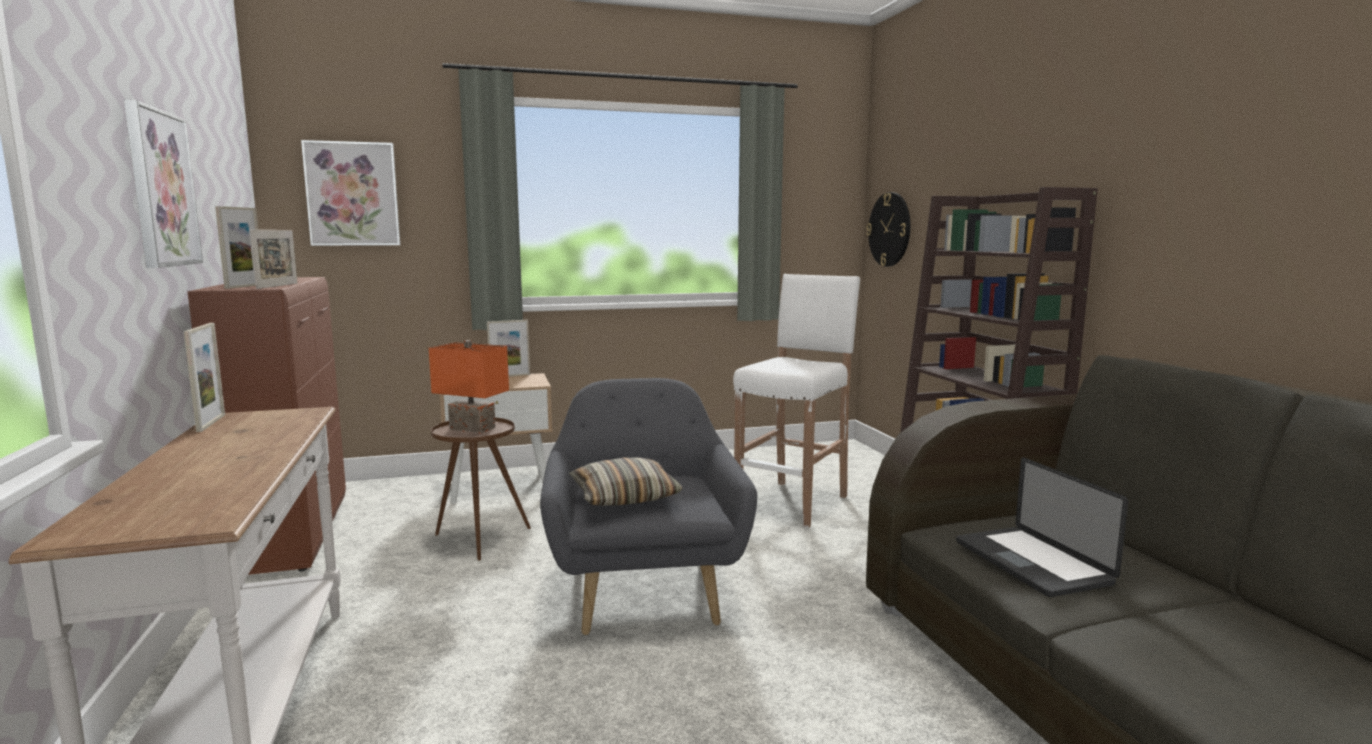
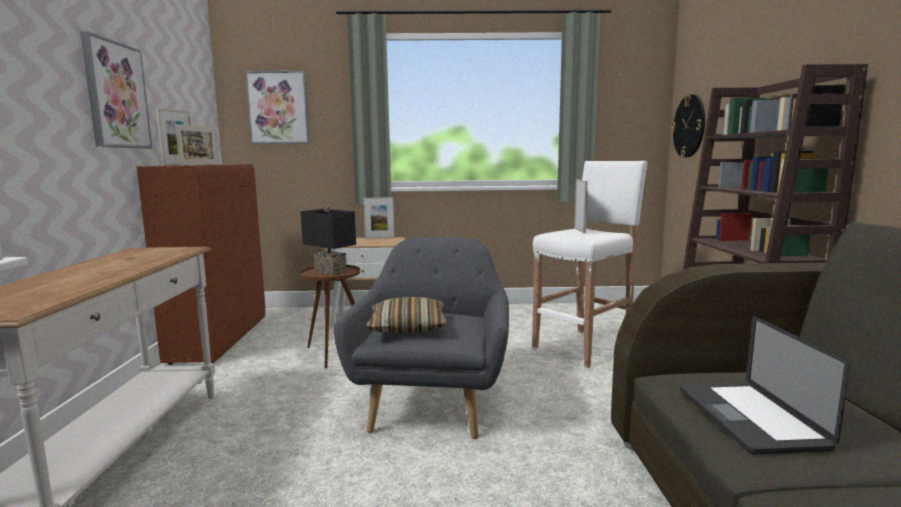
camera: 15 degrees right, 0 degrees up
picture frame [184,323,225,432] -> picture frame moved to [574,180,588,233]
orange table lamp [429,340,509,433] -> black table lamp [300,206,356,275]

